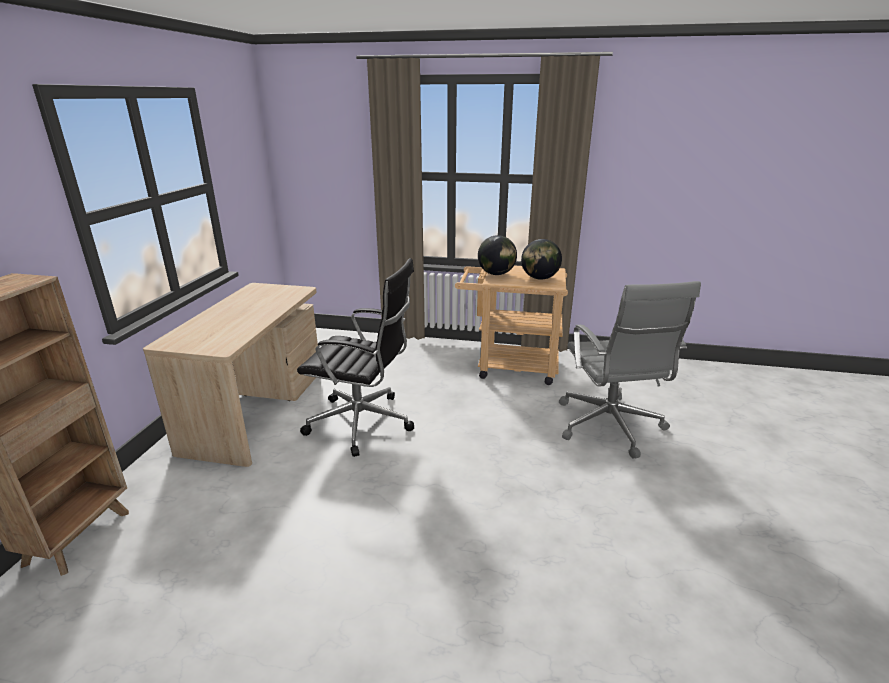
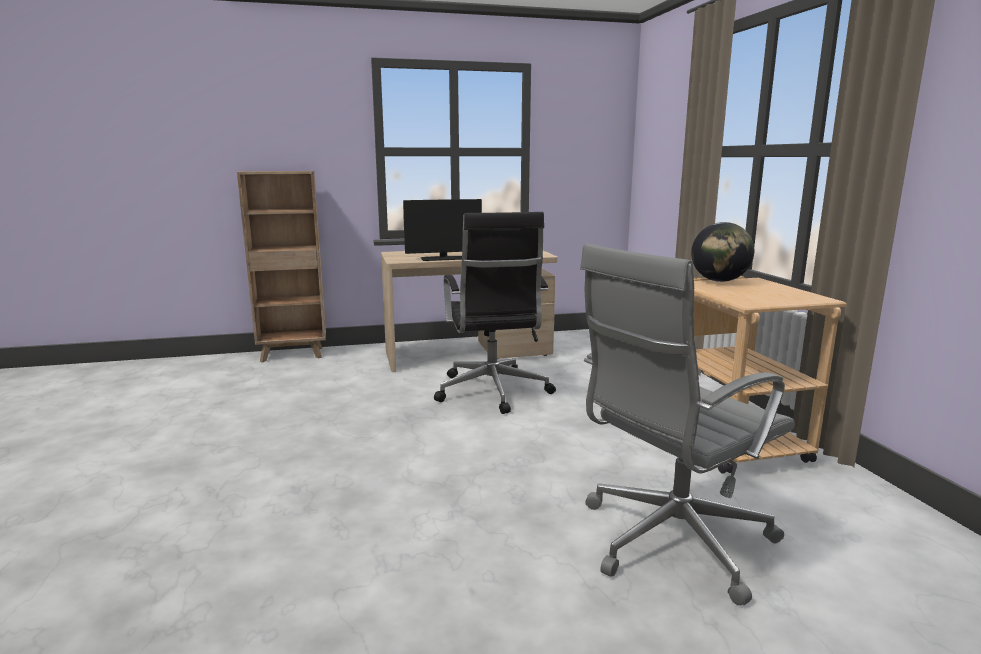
camera: 65 degrees right, 10 degrees down
globe [521,239,562,280] -> none
none -> monitor [403,199,482,261]

